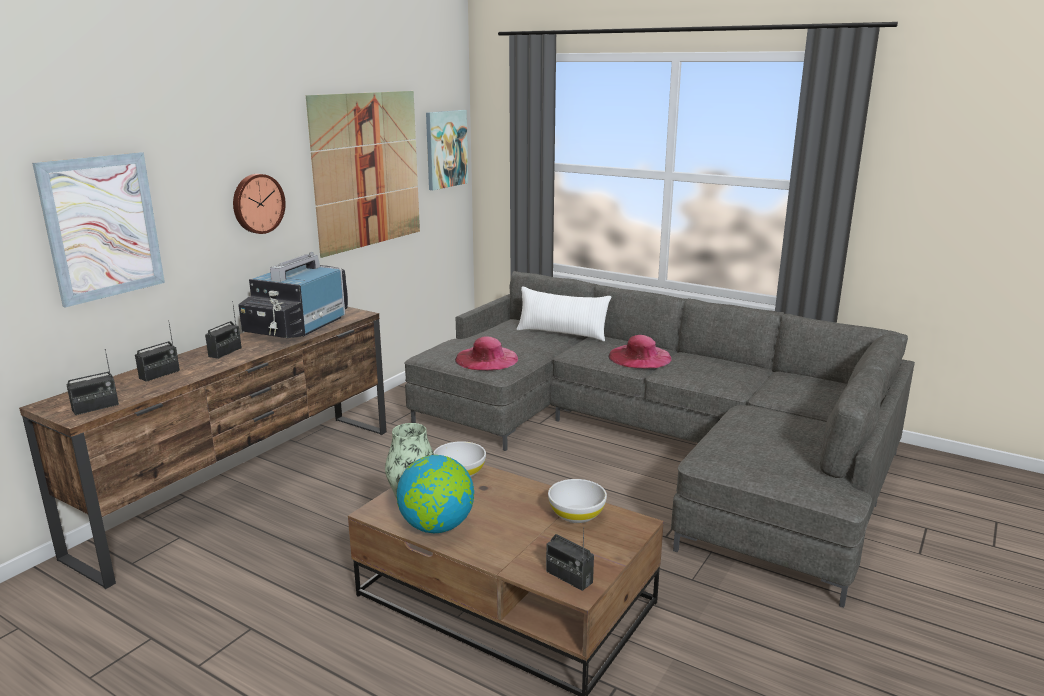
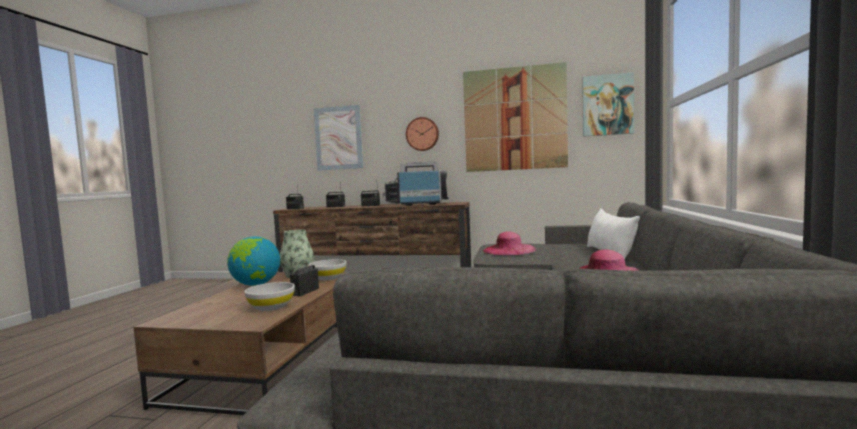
camera: 70 degrees right, 15 degrees down
radio [546,527,594,591] -> radio moved to [290,250,319,296]

